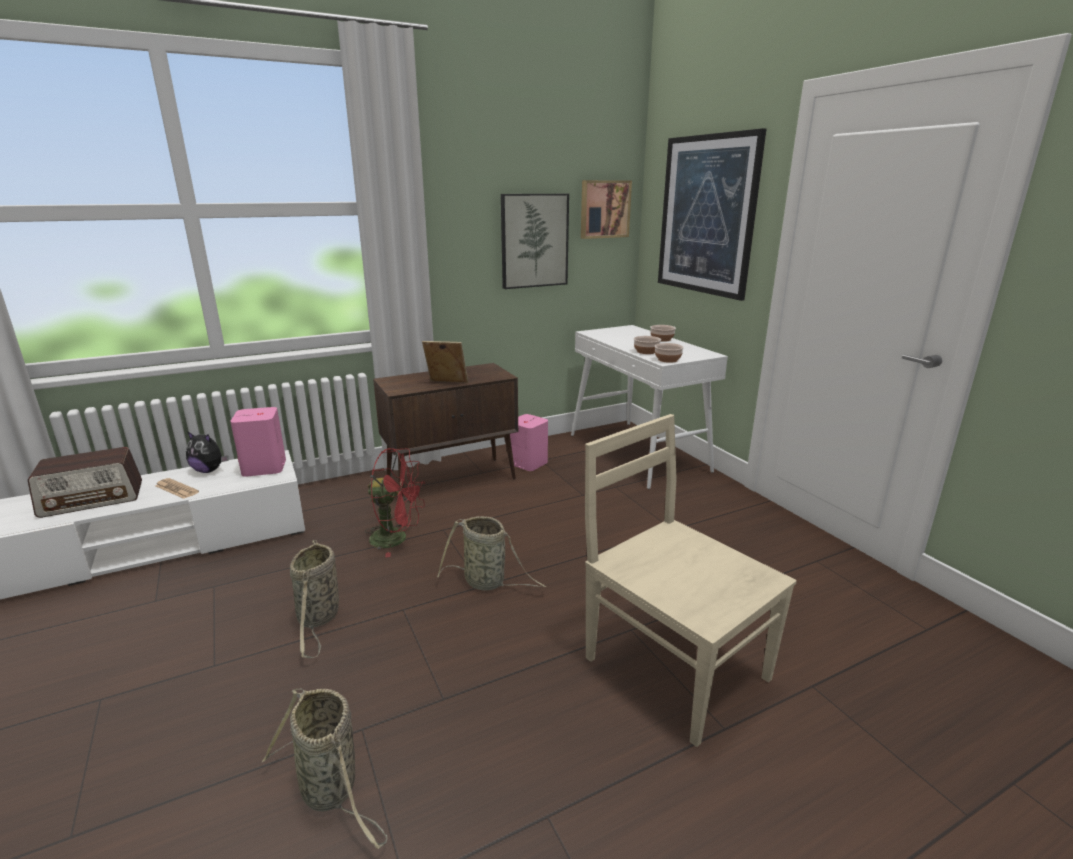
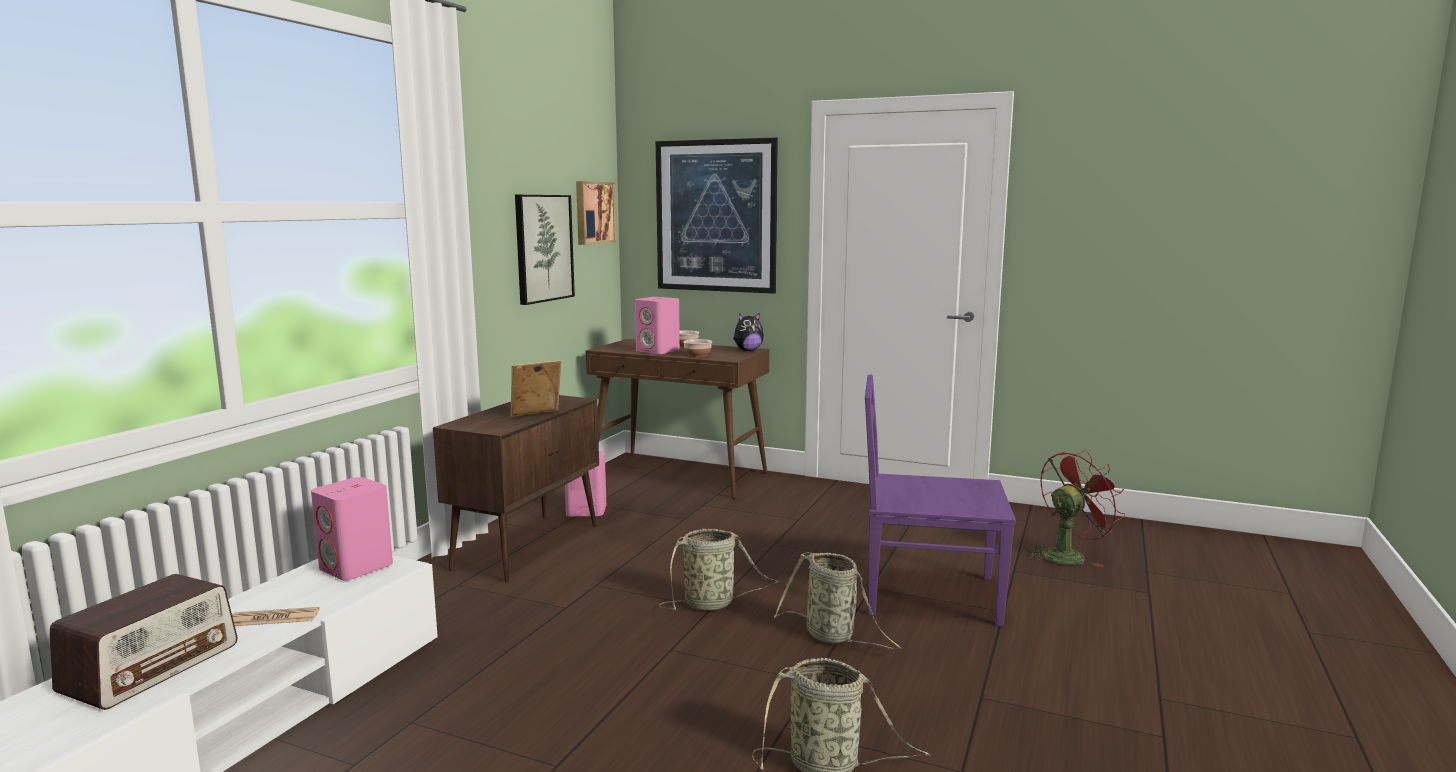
camera: 40 degrees left, 10 degrees down
plush toy [186,431,228,473] -> plush toy moved to [733,312,764,351]
basket [290,540,339,658] -> basket moved to [774,552,902,649]
red fan [364,448,425,558] -> red fan moved to [1029,450,1125,567]
white console table [571,325,728,489] -> brown console table [586,339,769,499]
beige chair [585,414,797,747] -> purple chair [865,375,1016,626]
bowl [655,343,684,363] -> none
none -> pink speaker [635,297,680,354]

